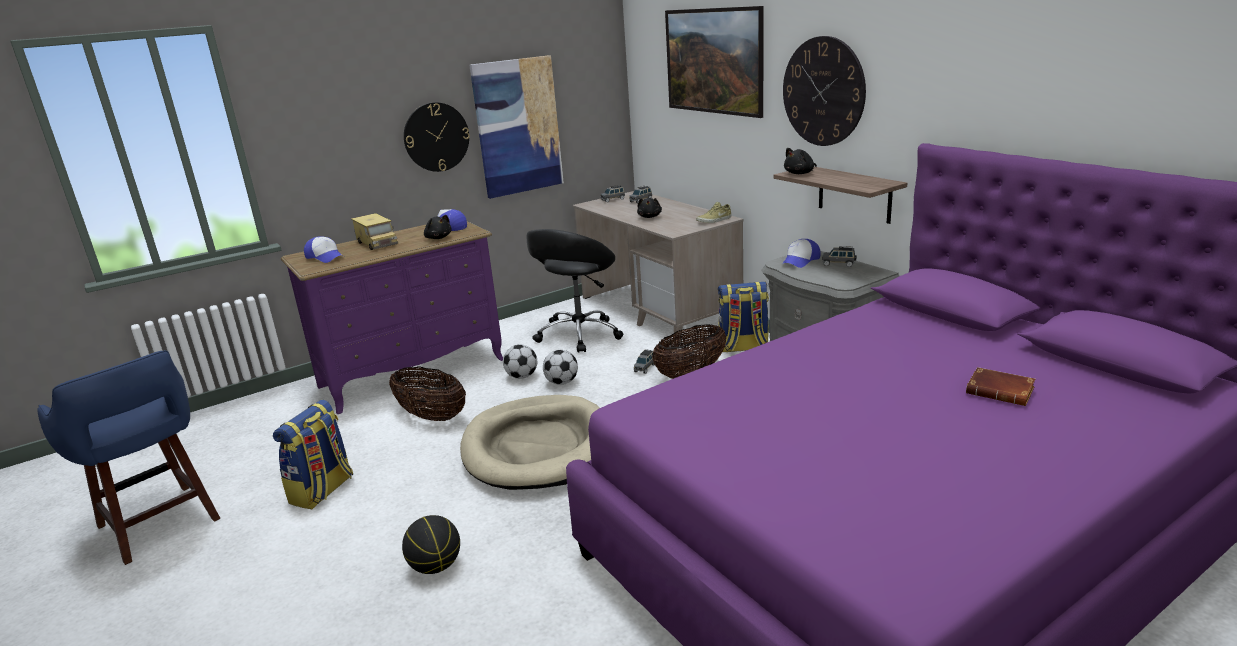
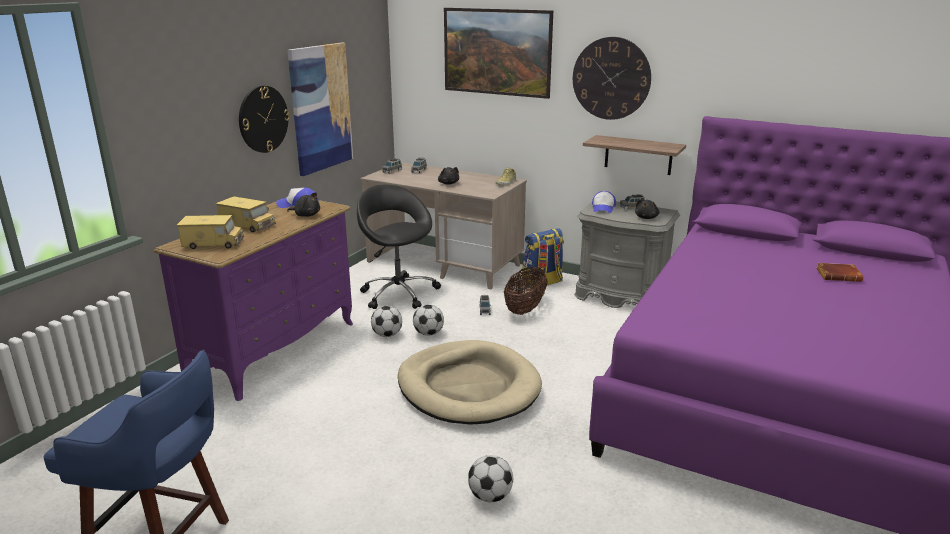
camera: 30 degrees left, 0 degrees up
backpack [273,400,353,509] -> none
cap [304,236,346,263] -> toy truck [176,215,244,249]
basket [389,366,466,421] -> none
basketball [402,515,460,574] -> football [468,455,513,502]
black office chair [527,229,623,352] -> black office chair turned 135 degrees clockwise [357,185,441,309]
black plush toy [784,148,817,174] -> black plush toy moved to [635,199,660,219]

